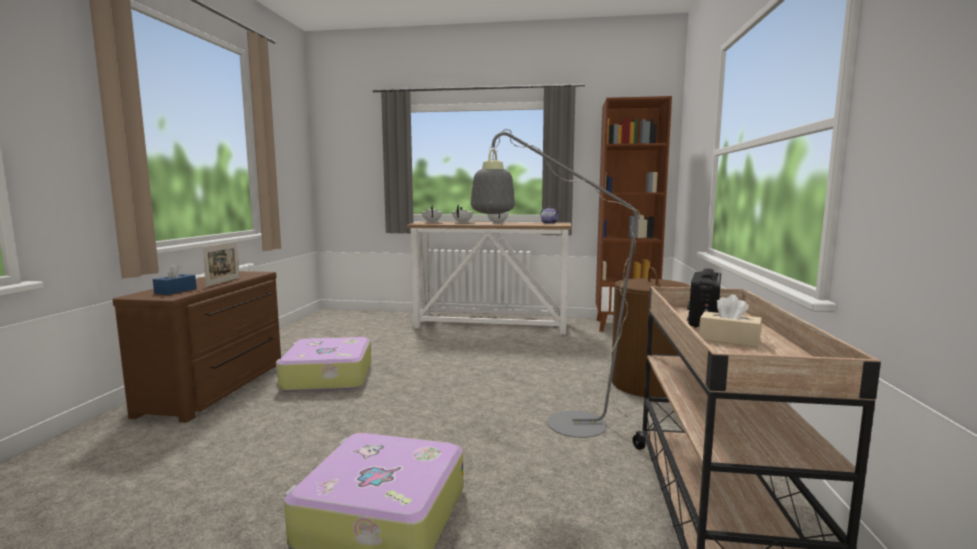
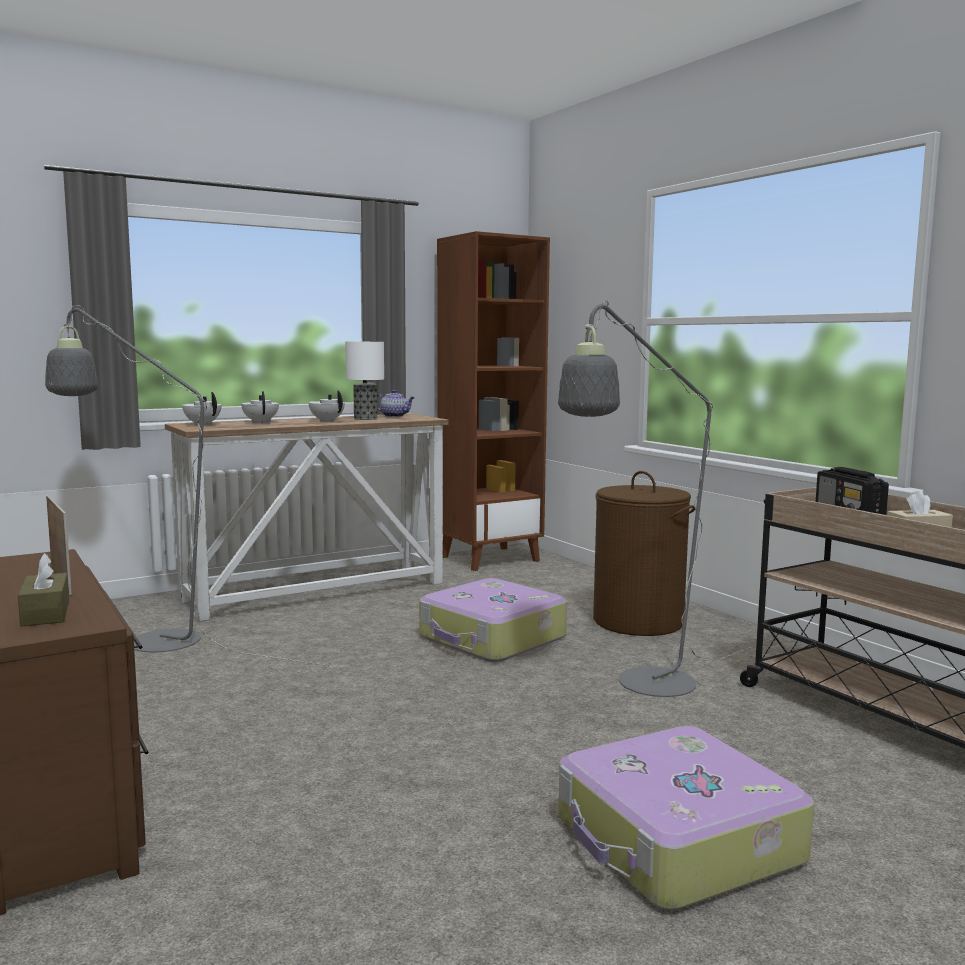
camera: 40 degrees left, 0 degrees up
blue tissue box [153,263,197,295] -> brown tissue box [18,553,69,626]
suitcase [275,337,371,392] -> suitcase moved to [419,578,567,662]
none -> grey floor lamp [45,305,329,666]
none -> table lamp [345,341,384,420]

